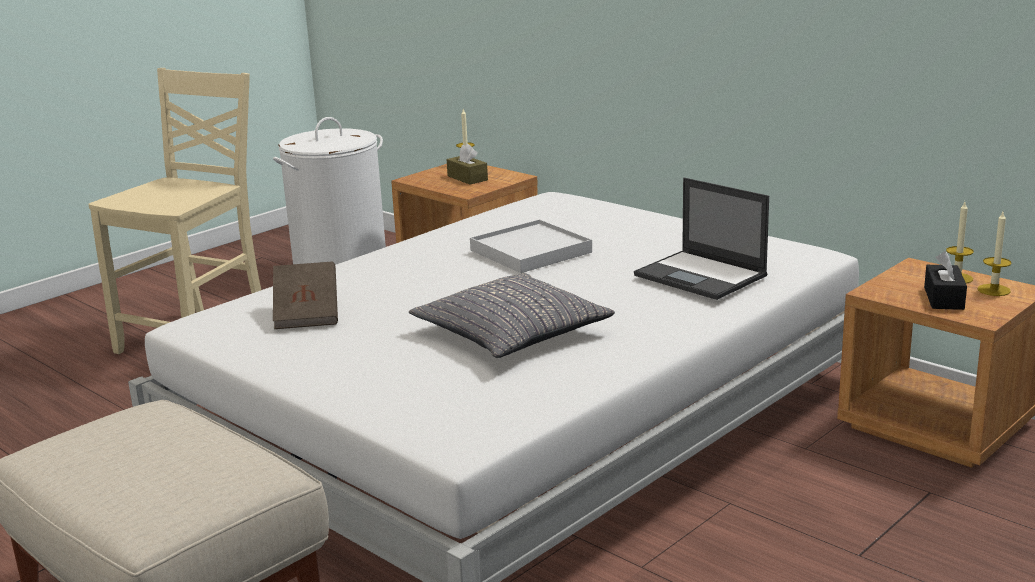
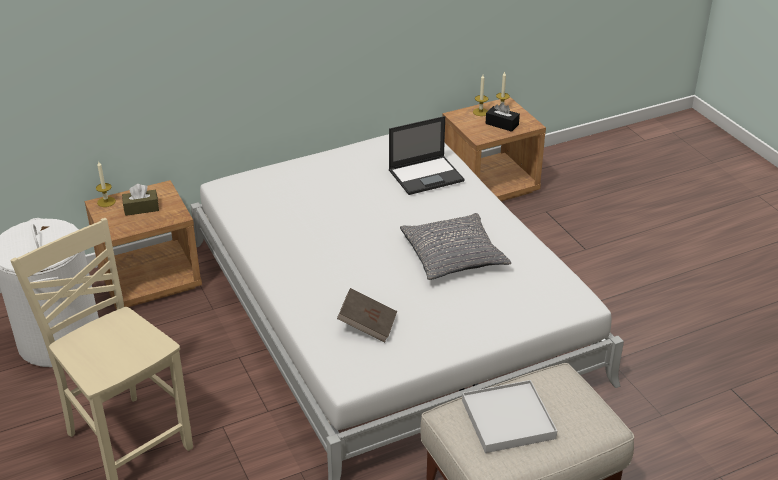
camera: 70 degrees left, 15 degrees up
white tray [470,219,592,273] -> white tray moved to [462,380,557,453]

